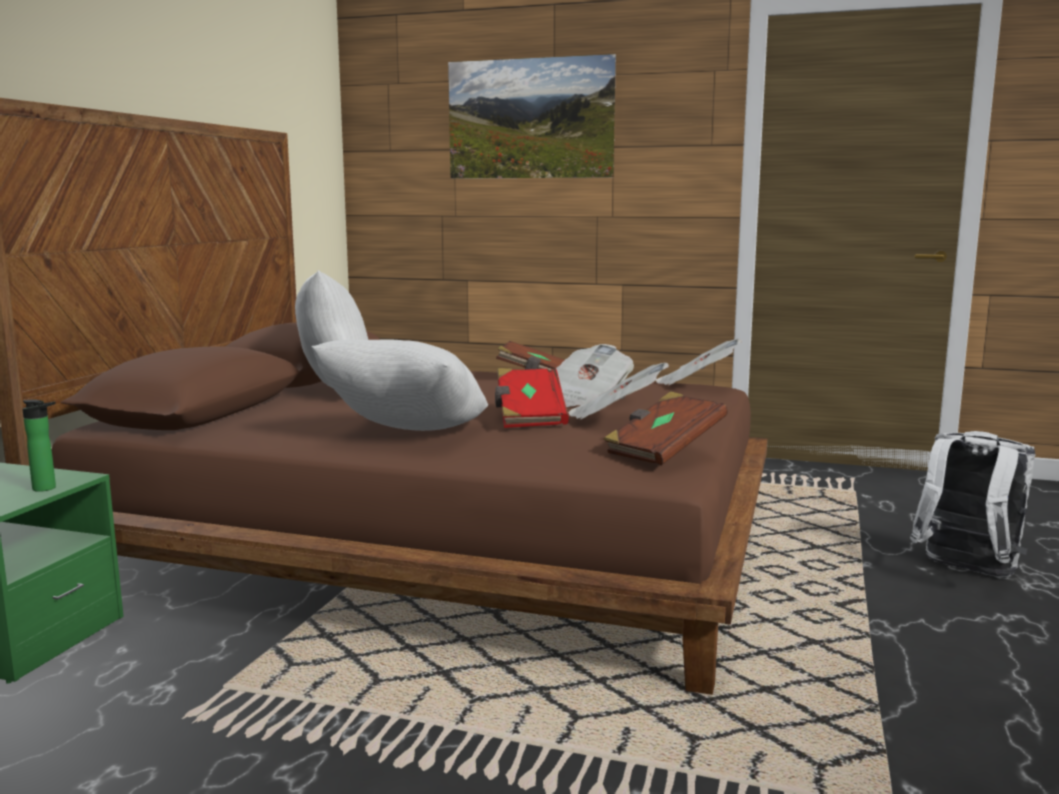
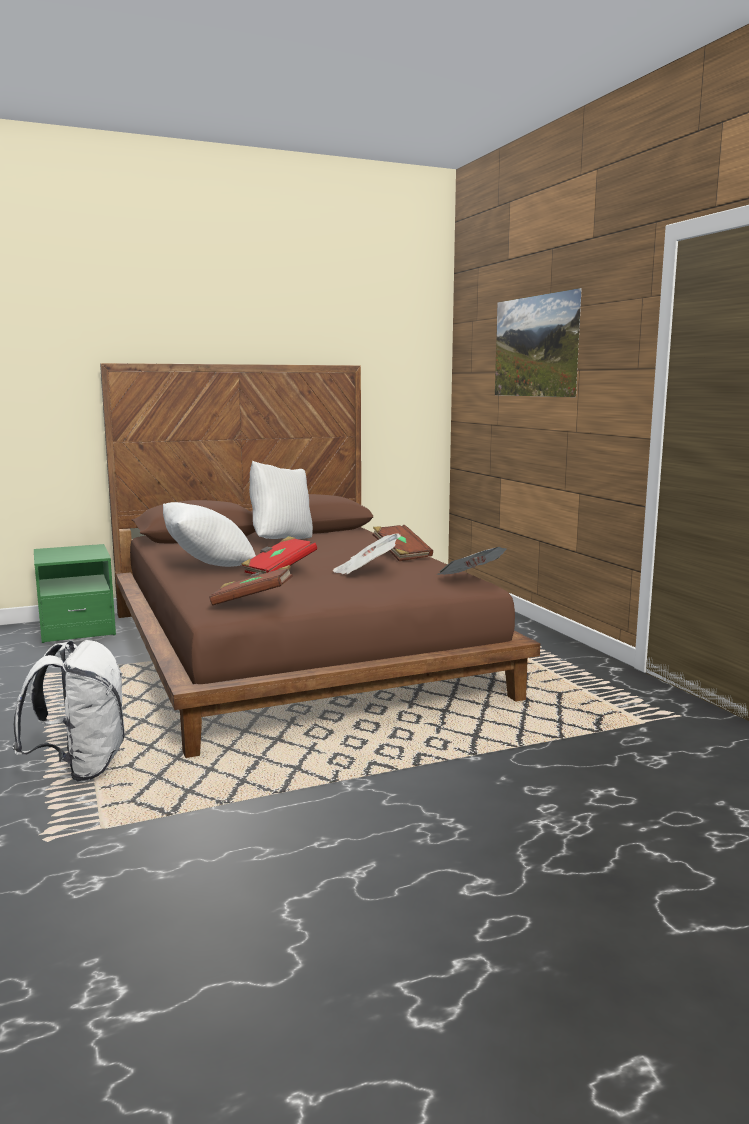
camera: 50 degrees right, 0 degrees up
bottle [22,399,56,492] -> none
newspaper [568,363,669,419] -> none
white backpack [910,431,1036,577] -> white backpack moved to [12,640,125,782]

